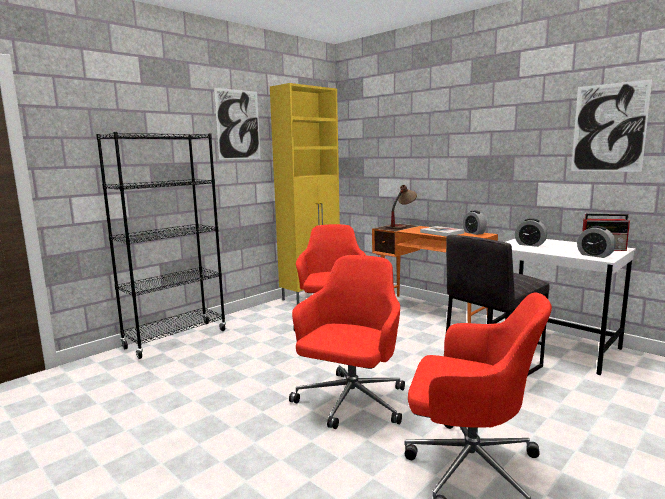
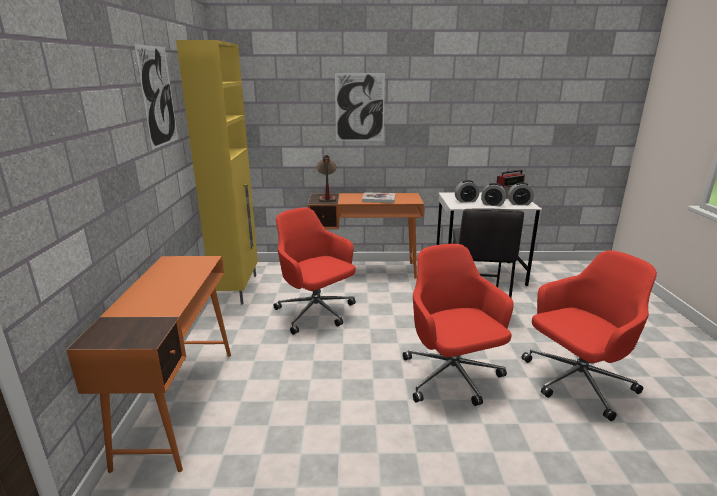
camera: 45 degrees left, 10 degrees up
black bookcase [96,132,226,359] -> orange desk [66,256,231,473]
alarm clock [463,210,487,235] -> alarm clock moved to [481,183,506,206]
picture [571,79,652,172] -> picture moved to [335,73,385,141]

